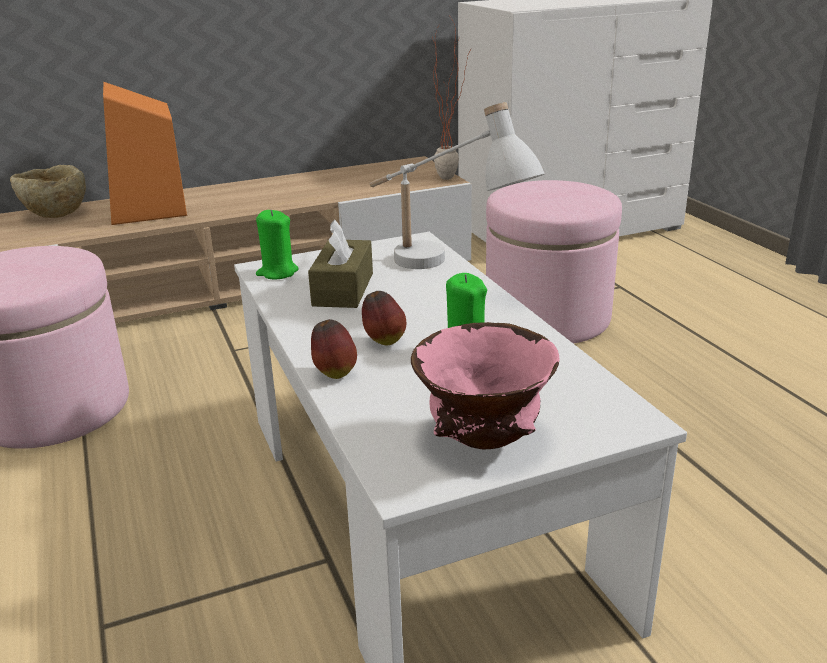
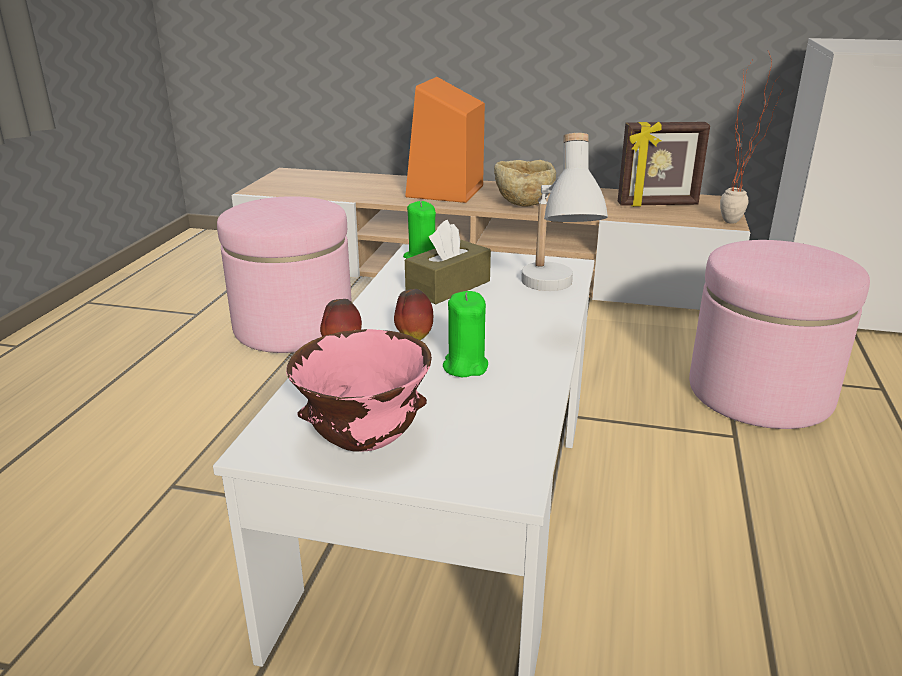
camera: 35 degrees right, 0 degrees up
beige bowl [10,165,86,218] -> beige bowl moved to [494,160,556,206]
none -> picture frame [618,122,710,207]

